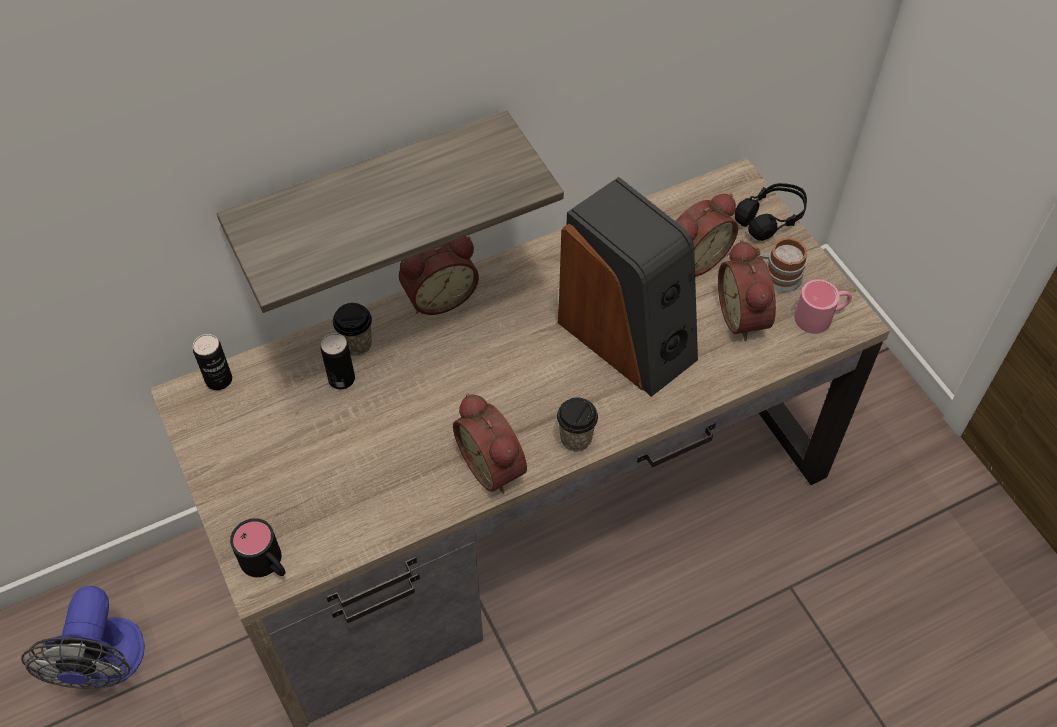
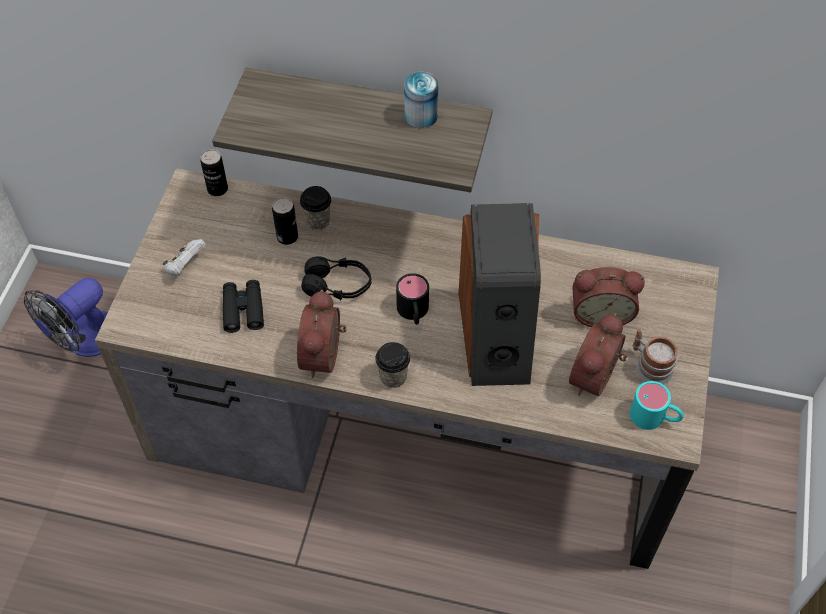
camera: 40 degrees right, 0 degrees up
black mug [230,518,285,577] -> black mug moved to [396,273,429,325]
alarm clock [399,236,479,315] -> none
black headphones [735,183,807,241] -> black headphones moved to [301,256,372,300]
pink mug [794,279,852,334] -> turquoise mug [630,381,684,430]
none -> white game controller [163,239,206,276]
none -> black binoculars [223,280,264,333]
none -> can [404,72,438,128]

